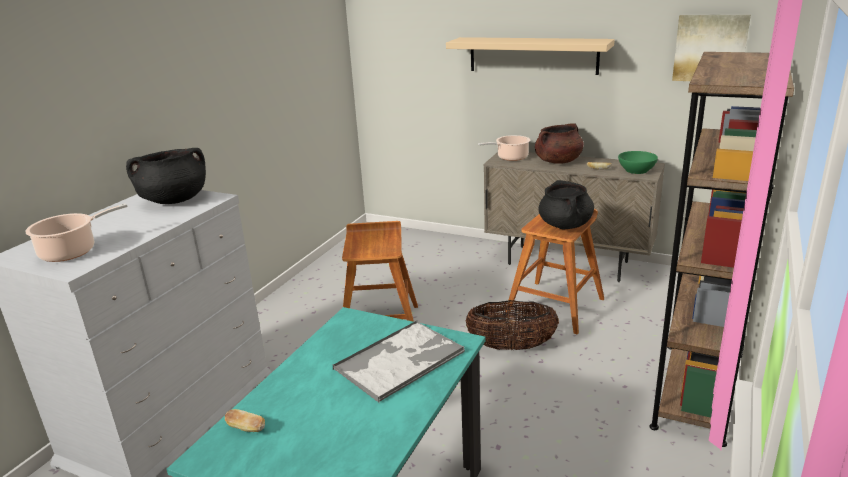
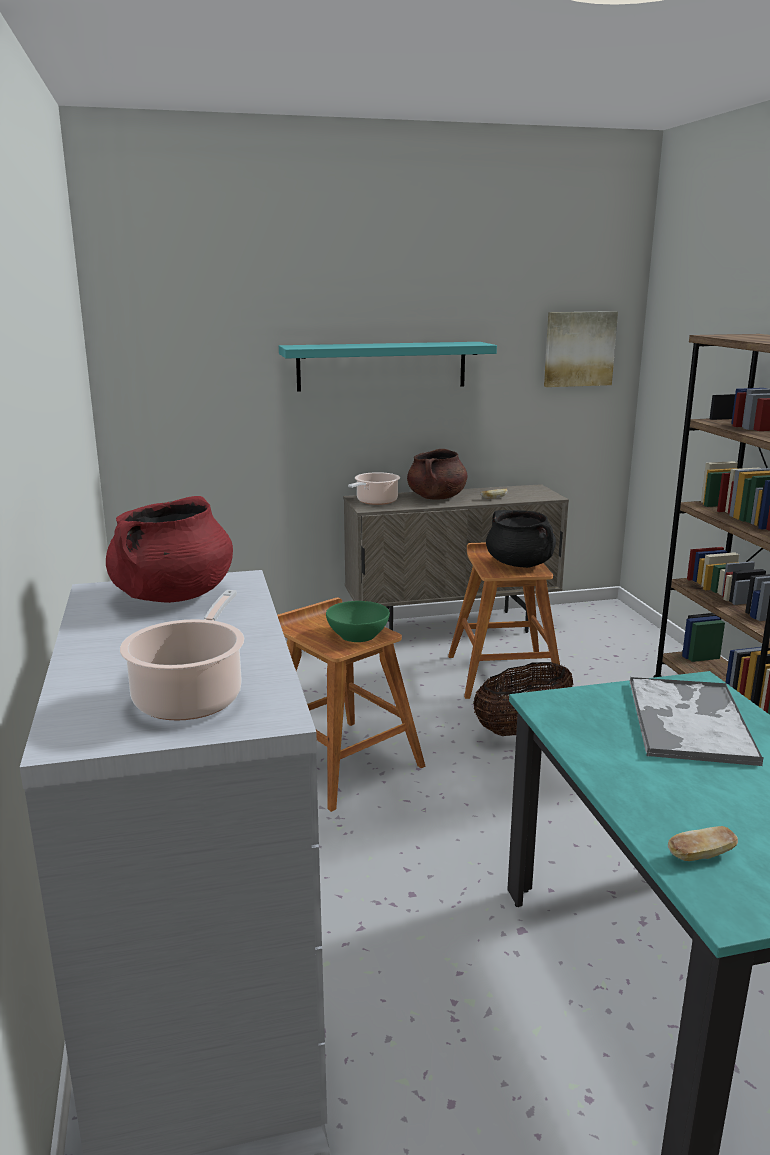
camera: 40 degrees left, 5 degrees down
black cooking pot [126,148,206,204] -> red cooking pot [106,496,233,603]
beige shelf [446,37,615,75] -> turquoise shelf [279,342,497,392]
green bowl [618,151,658,174] -> green bowl moved to [326,601,390,642]

